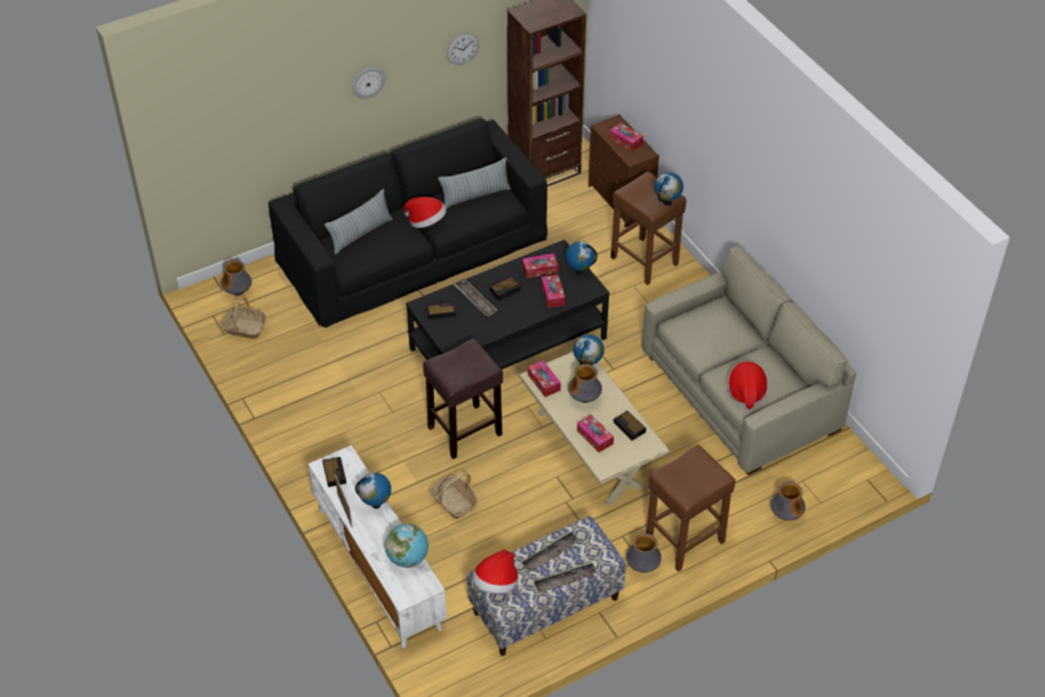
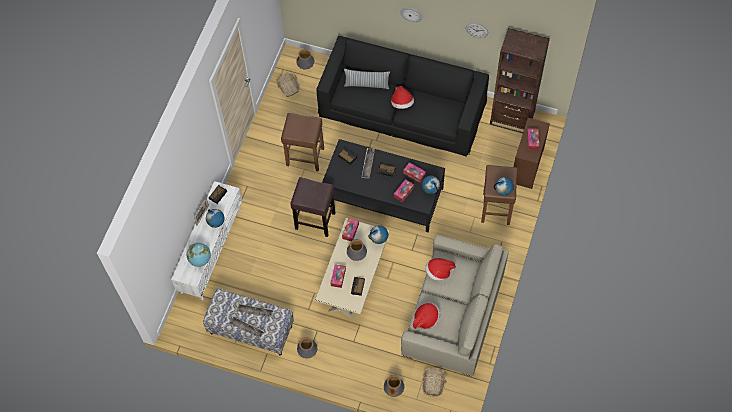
camera: 50 degrees right, 15 degrees up
basket [430,474,478,519] -> basket moved to [422,368,447,397]
pillow [438,158,511,209] -> none
hat [472,550,518,594] -> hat moved to [425,258,456,281]
brown stool [646,445,735,572] -> brown stool moved to [281,113,324,172]

